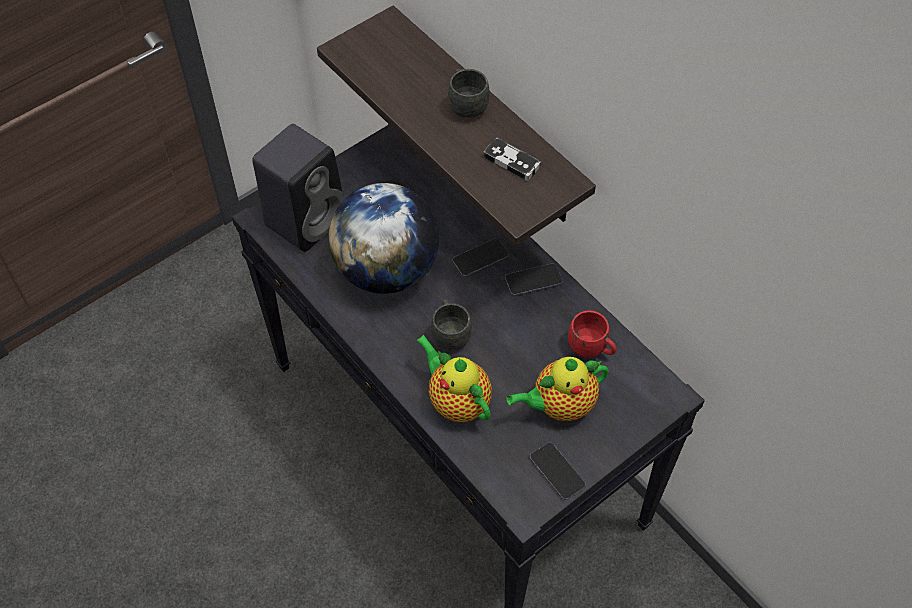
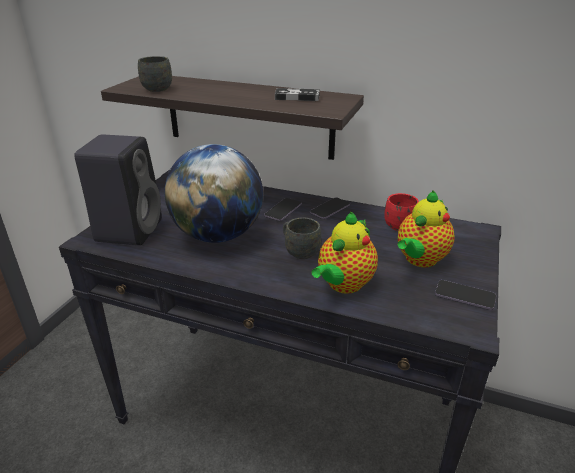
camera: 30 degrees left, 25 degrees down
teapot [416,335,492,422] -> teapot turned 75 degrees counterclockwise [312,211,378,294]
grey mug [448,69,490,118] -> grey mug moved to [138,56,172,92]

